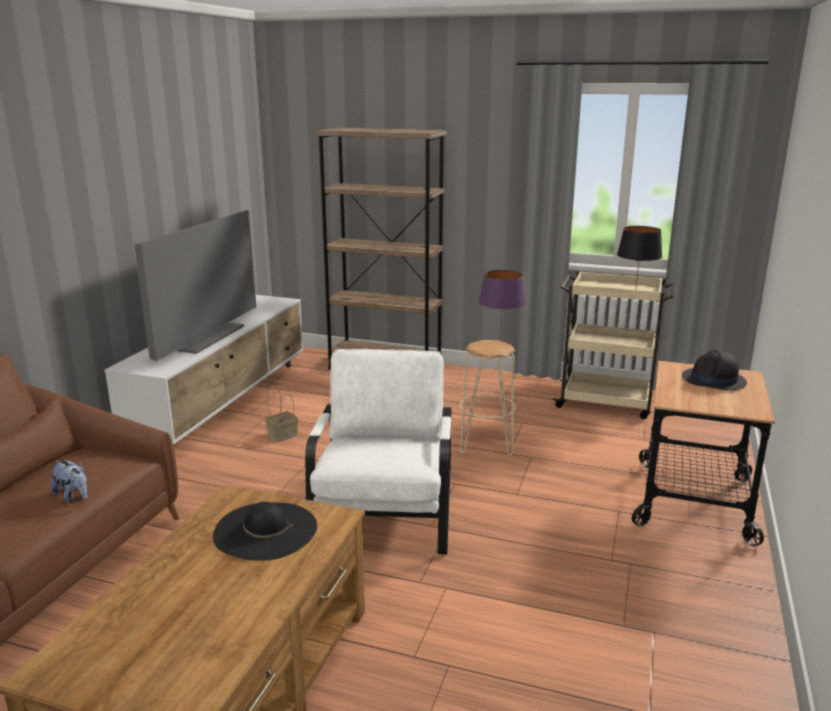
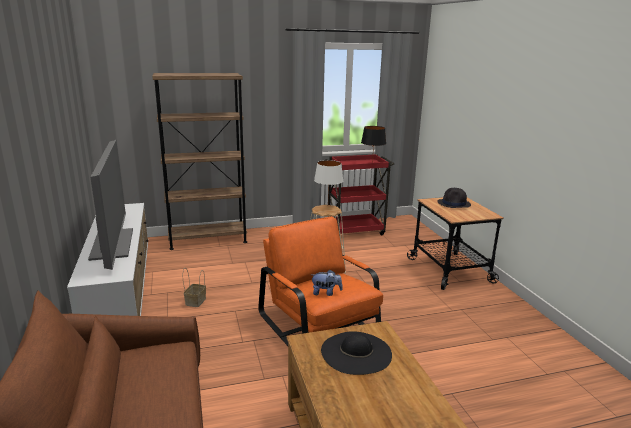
camera: 35 degrees left, 0 degrees up
plush toy [51,460,88,503] -> plush toy moved to [311,270,342,296]
white armchair [305,349,451,554] -> orange armchair [258,216,383,346]
purple table lamp [479,270,526,343] -> white table lamp [314,160,343,195]
beige cart [552,271,674,419] -> red cart [325,154,394,235]

